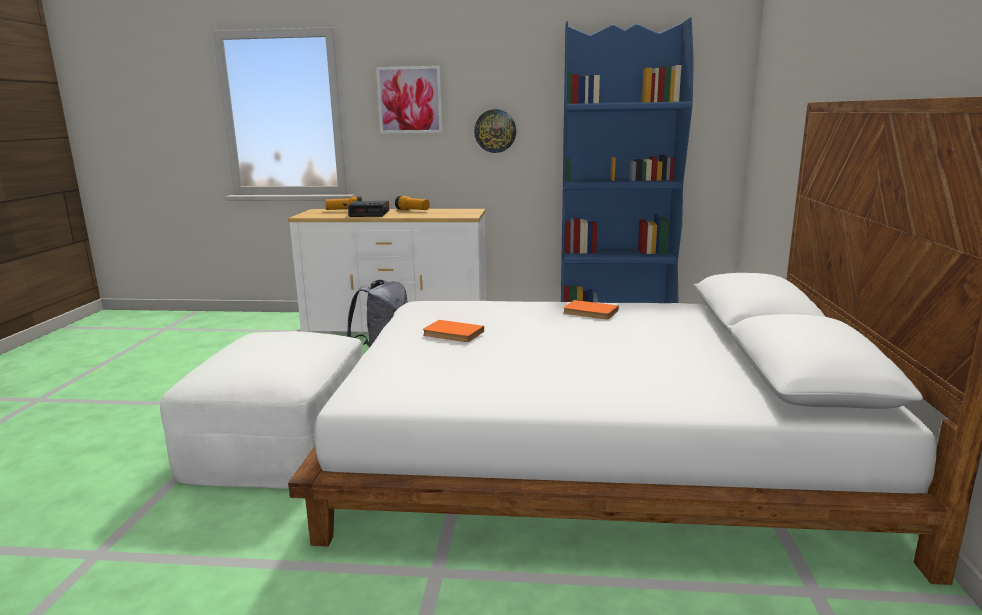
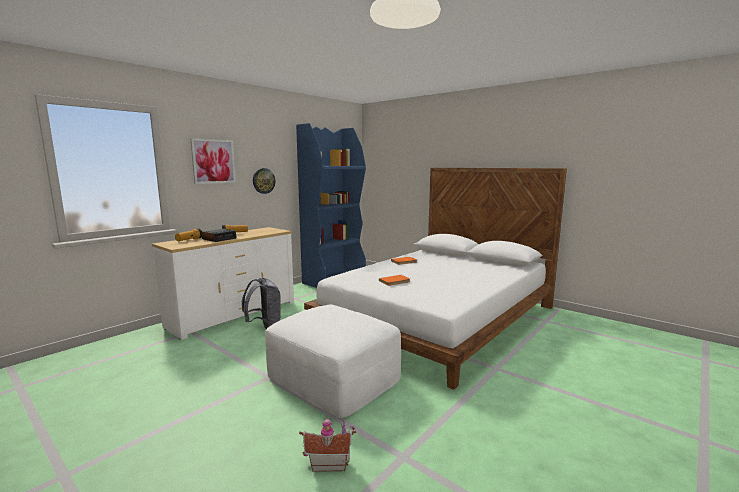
camera: 55 degrees left, 5 degrees down
none -> toy house [299,416,356,472]

